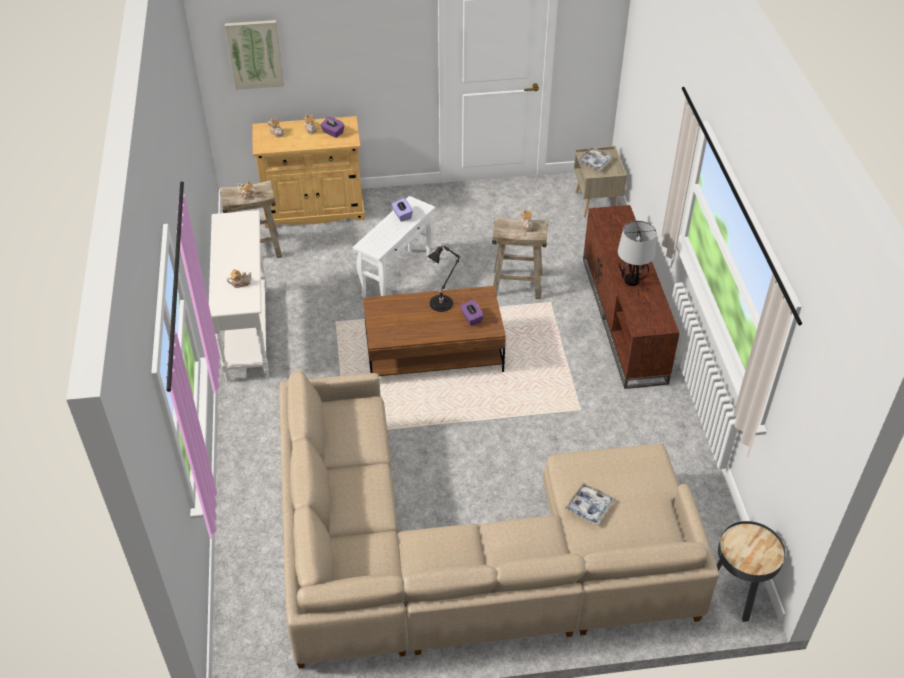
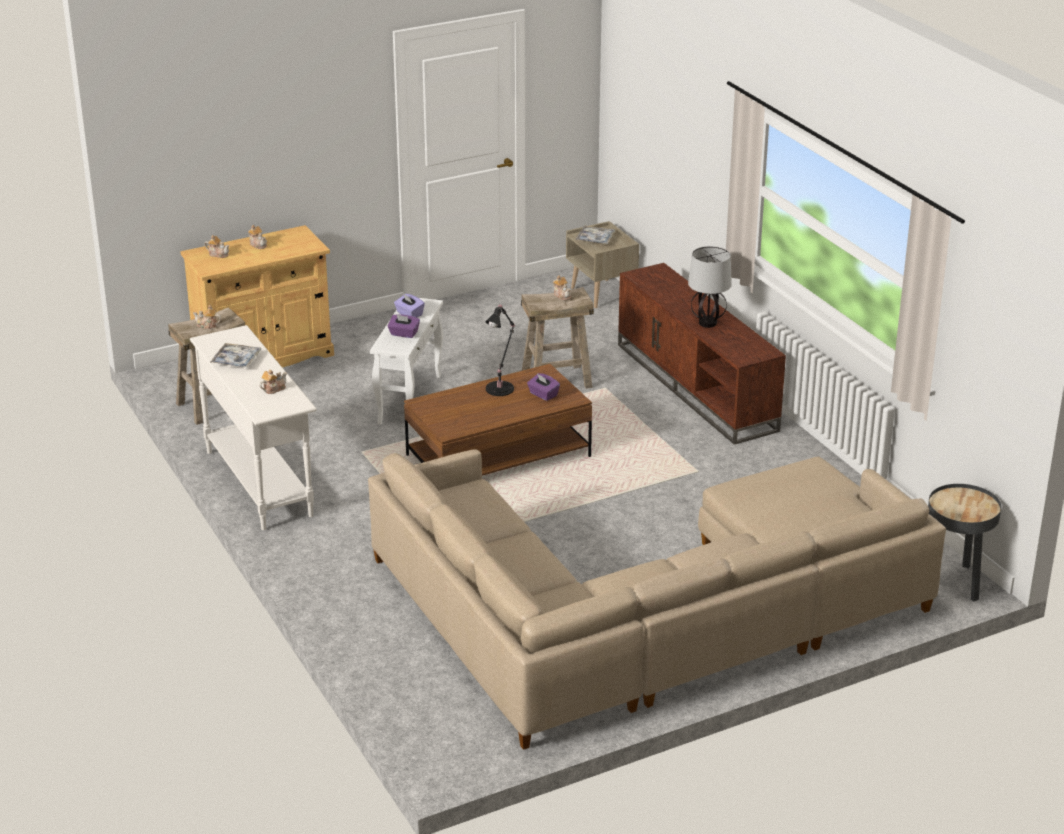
camera: 20 degrees left, 15 degrees down
picture [225,20,284,90] -> none
purple tissue box [320,117,345,138] -> purple tissue box moved to [387,314,420,338]
tray [565,482,615,525] -> tray moved to [210,343,261,367]

